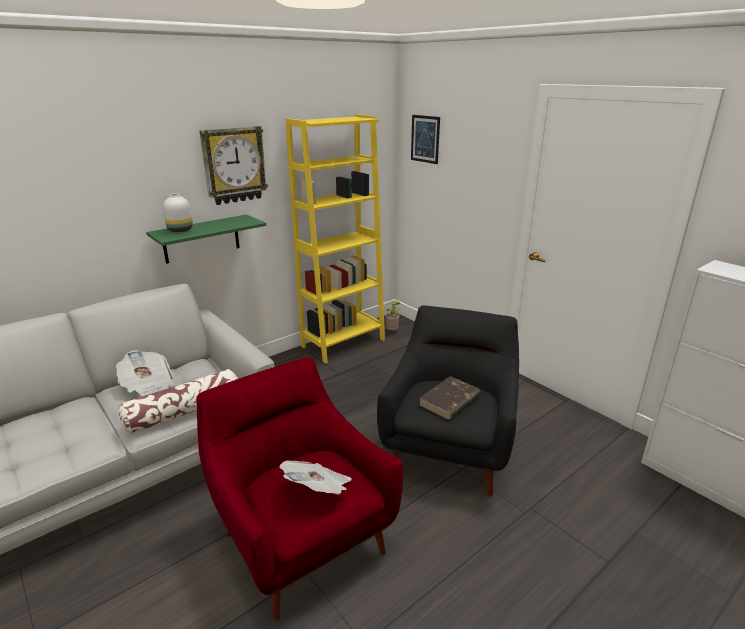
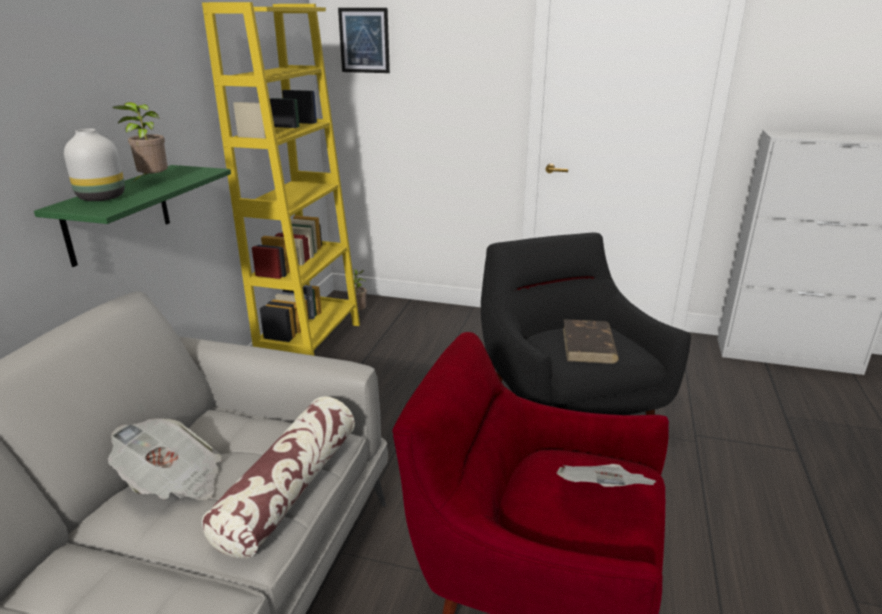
camera: 35 degrees left, 0 degrees up
wall clock [199,126,268,205] -> none
none -> potted plant [112,102,168,182]

